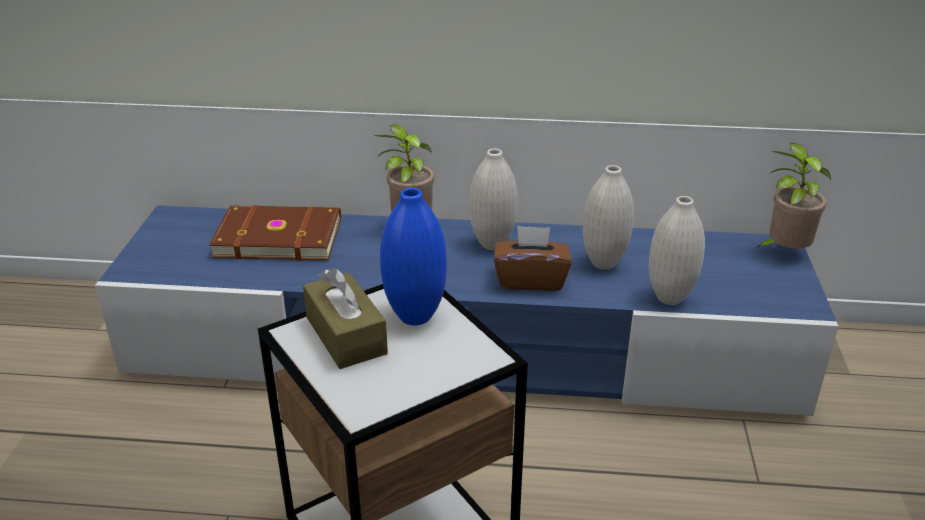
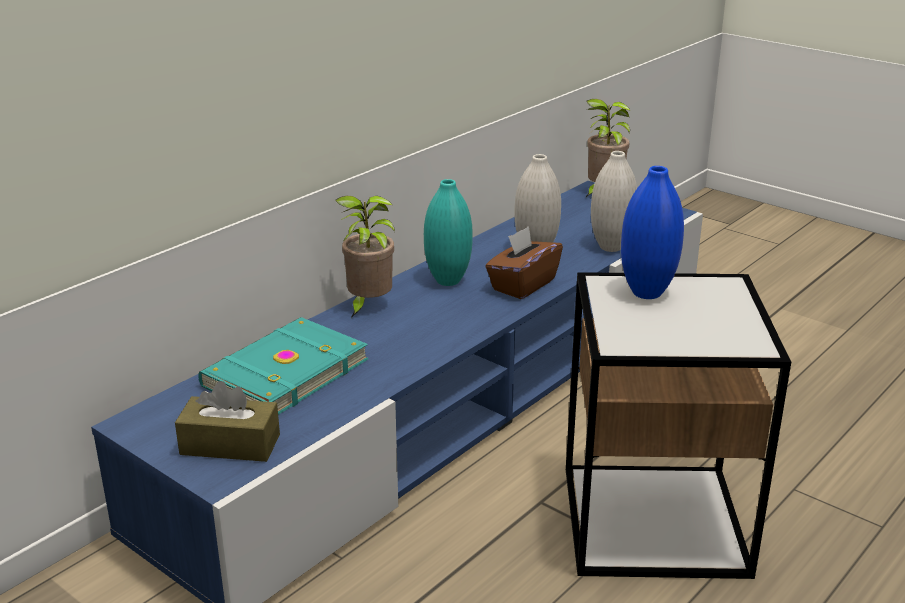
camera: 55 degrees left, 5 degrees down
brown book [209,205,341,261] -> turquoise book [198,317,368,415]
brown tissue box [303,268,388,369] -> brown tissue box moved to [175,381,280,462]
white vase [469,148,518,250] -> turquoise vase [424,179,473,286]

